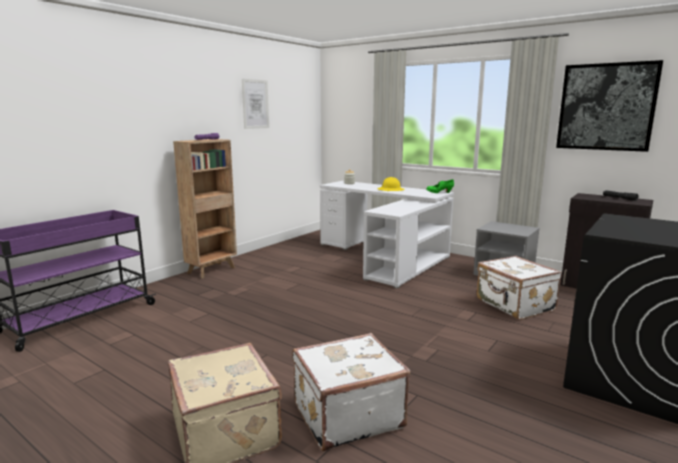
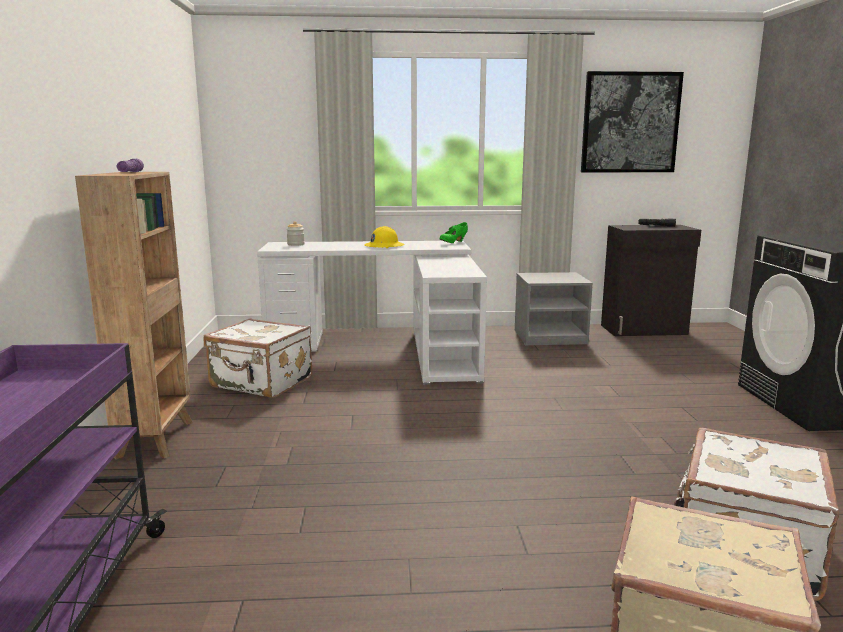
camera: 40 degrees left, 0 degrees up
picture [242,79,269,129] -> none
white suitcase [477,256,562,320] -> white suitcase moved to [204,318,312,398]

